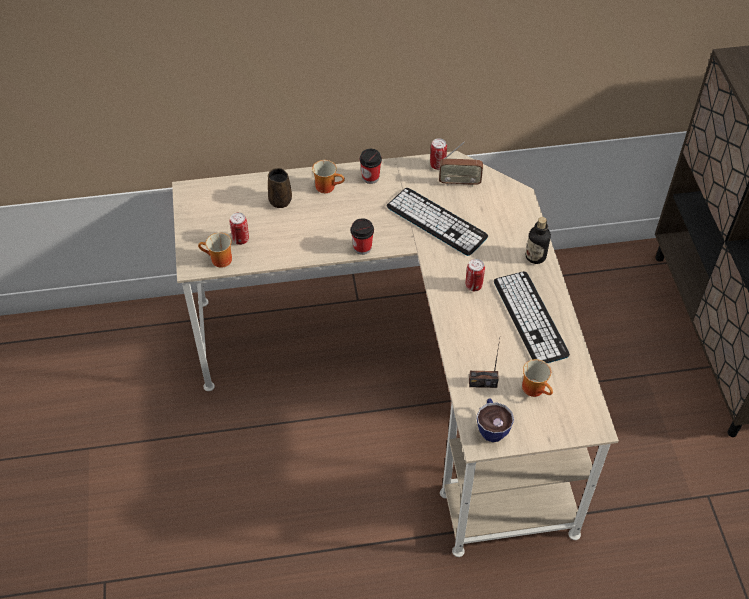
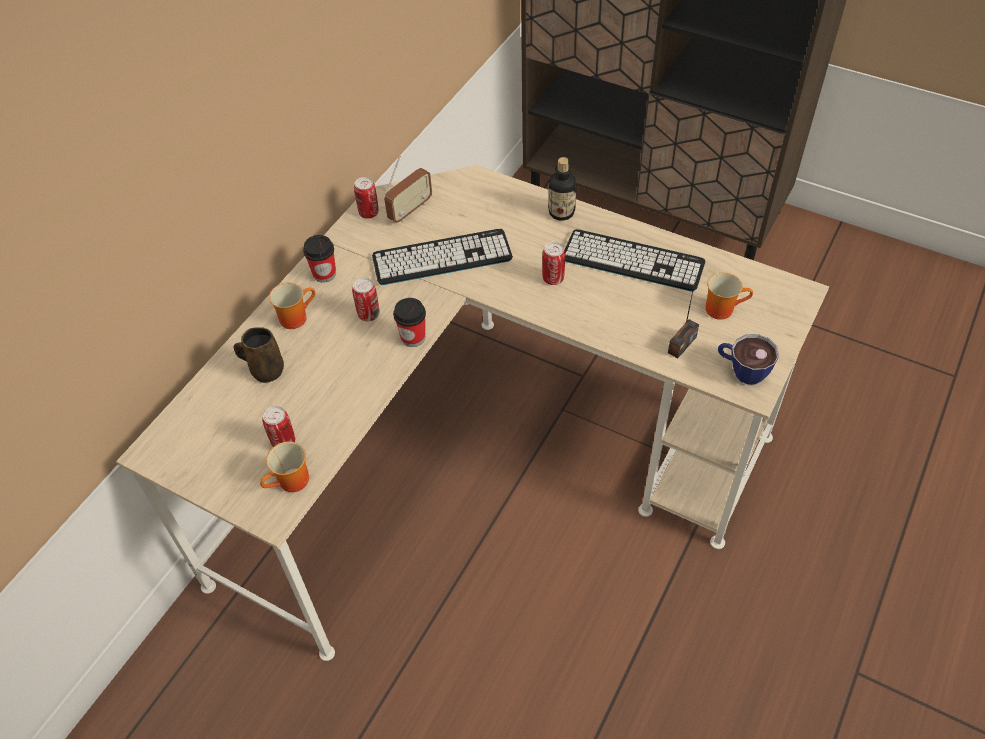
camera: 50 degrees left, 0 degrees up
none -> can [352,278,379,321]

